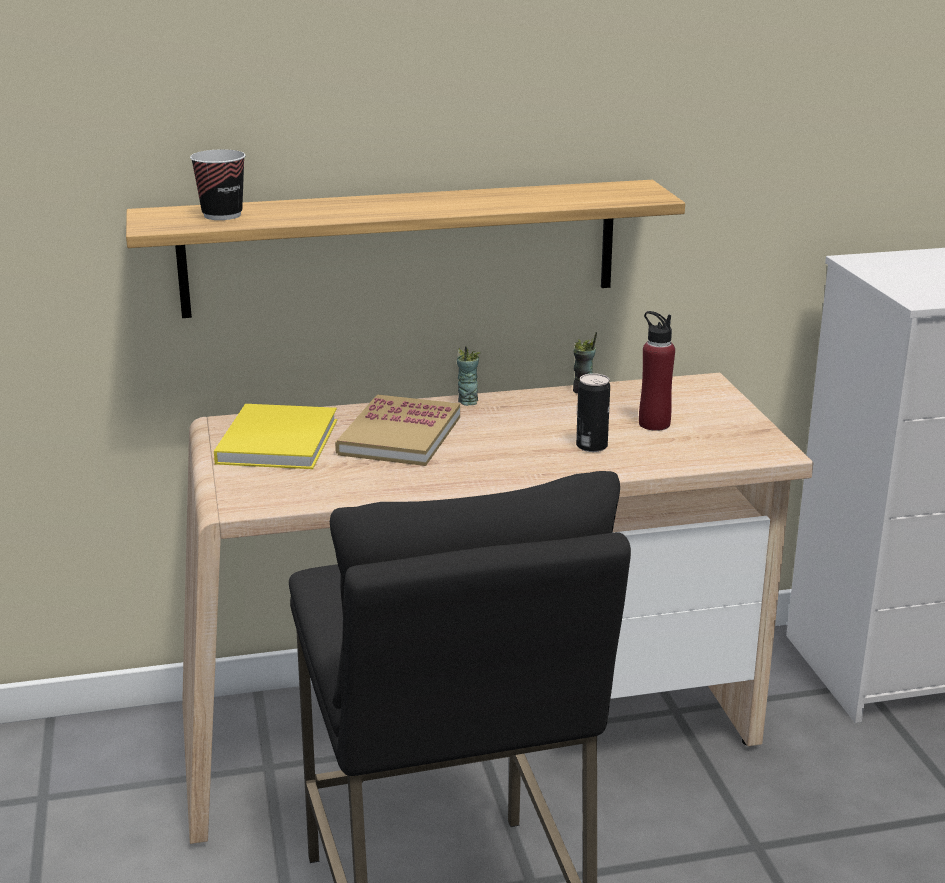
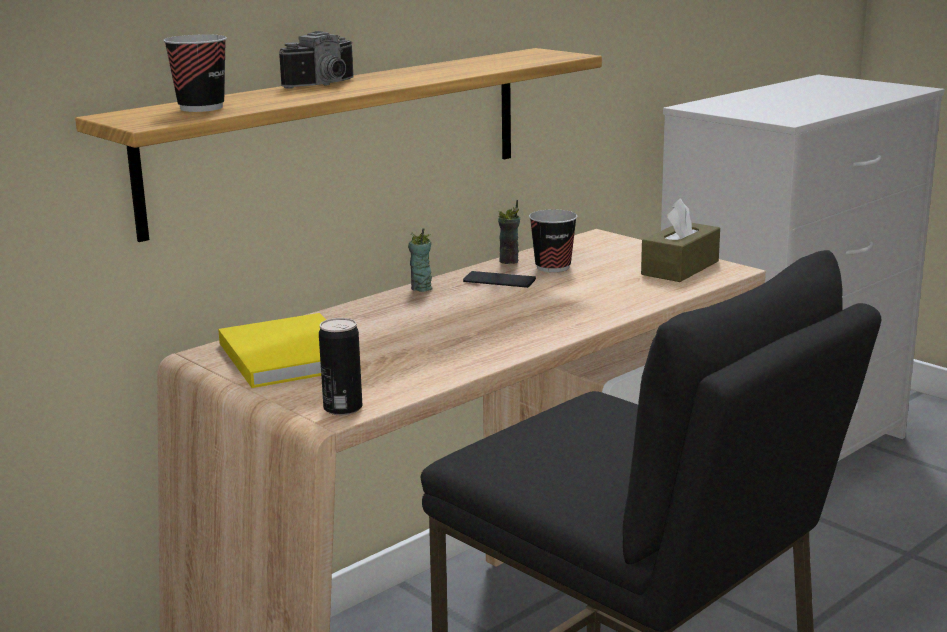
camera: 30 degrees left, 5 degrees down
book [335,395,460,466] -> none
can [576,373,610,452] -> can moved to [319,318,362,415]
red bottle [639,311,675,431] -> none
none -> camera [279,31,354,89]
none -> phone [463,271,536,288]
none -> cup [529,209,577,272]
none -> brown tissue box [641,198,720,282]

